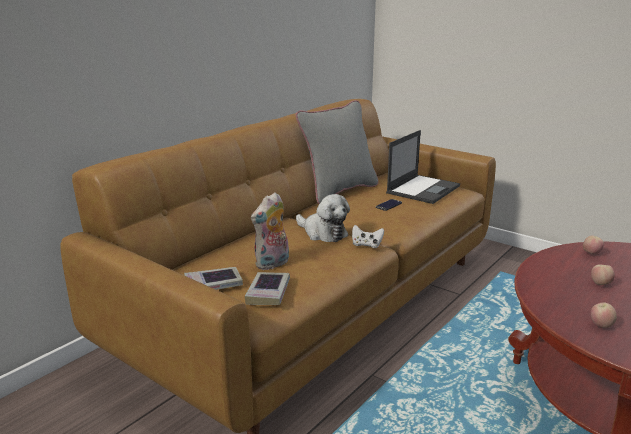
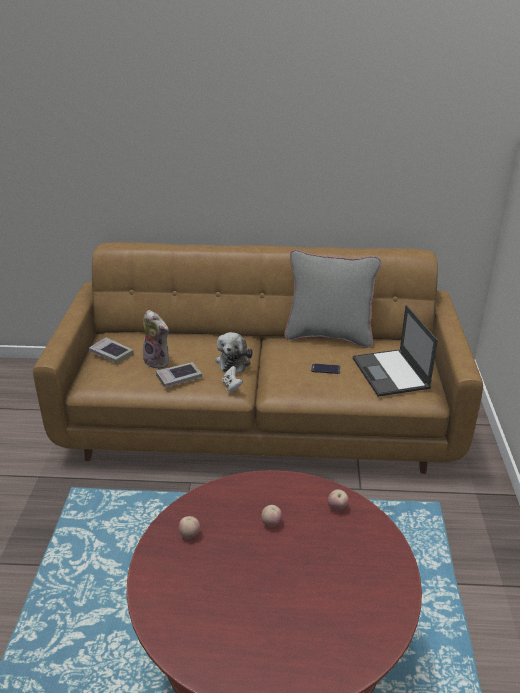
camera: 55 degrees right, 10 degrees up
book [245,272,290,305] -> book moved to [156,362,202,388]
plush toy [251,192,289,270] -> plush toy turned 150 degrees counterclockwise [143,310,169,369]
laptop [386,130,460,204] -> laptop turned 75 degrees clockwise [353,305,438,397]

